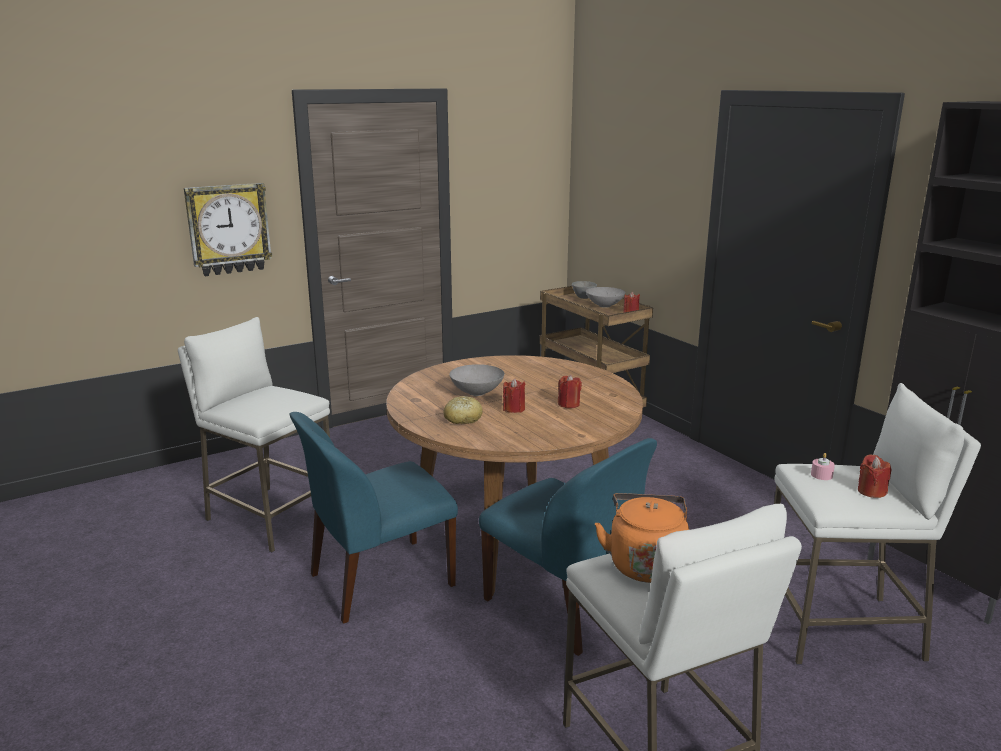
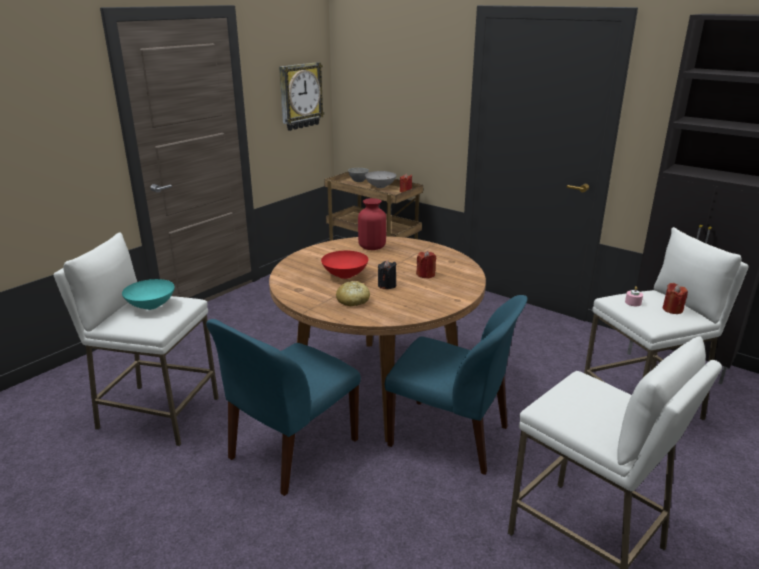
camera: 20 degrees left, 5 degrees up
wall clock [184,183,272,276] -> wall clock moved to [279,62,325,131]
grey bowl [449,364,504,396] -> red bowl [321,251,368,279]
red candle [503,378,525,413] -> black candle [378,260,396,289]
orange kettle [595,493,689,583] -> none
none -> turquoise bowl [122,279,175,310]
none -> red vase [358,198,386,250]

